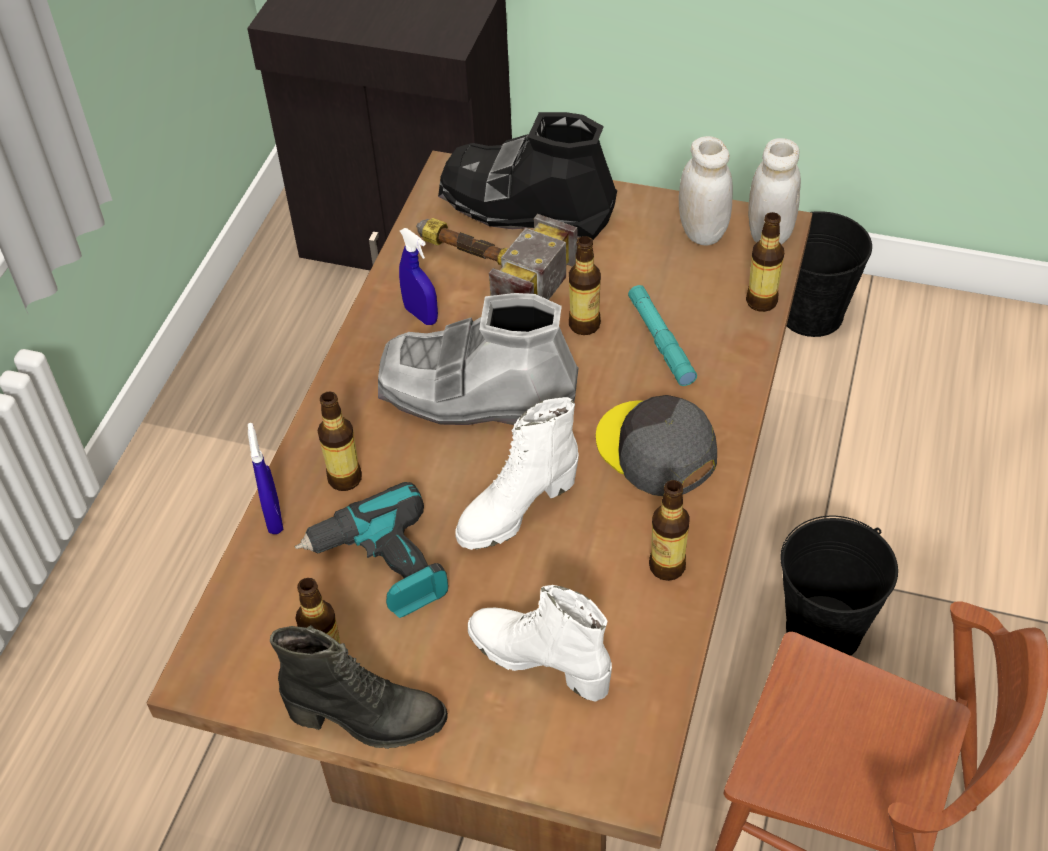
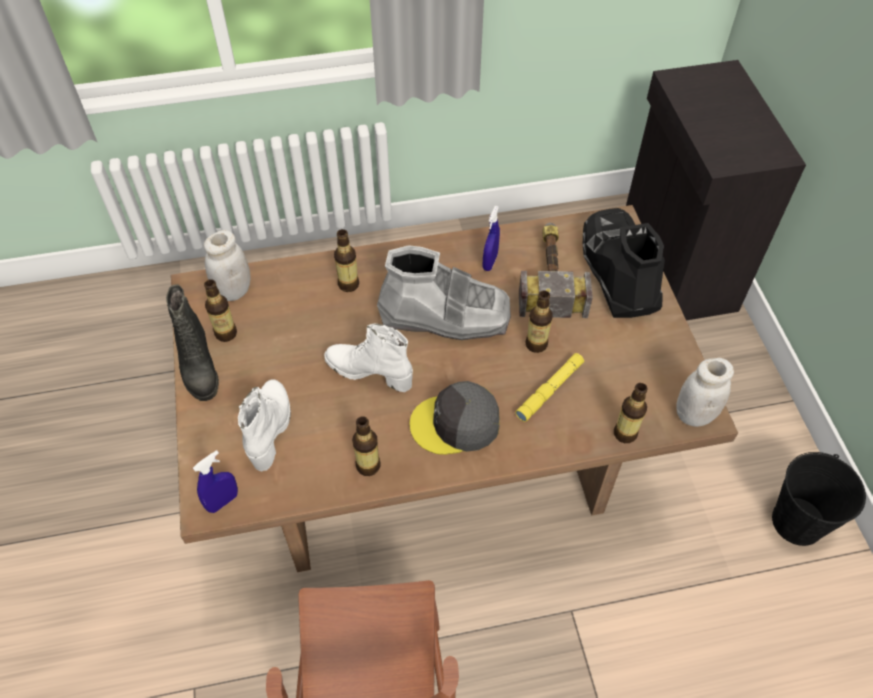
camera: 60 degrees right, 5 degrees up
blue spray bottle [248,423,283,534] -> blue spray bottle moved to [193,450,238,513]
power drill [295,482,448,618] -> none
grey boot [378,293,579,425] -> grey boot turned 120 degrees clockwise [377,245,511,340]
grey cap [596,395,717,496] -> grey cap turned 120 degrees counterclockwise [409,381,500,455]
turquoise flashlight [628,285,697,386] -> yellow flashlight [515,353,584,422]
white jar [679,136,733,245] -> white jar moved to [204,230,251,301]
black bucket [780,516,898,656] -> none

